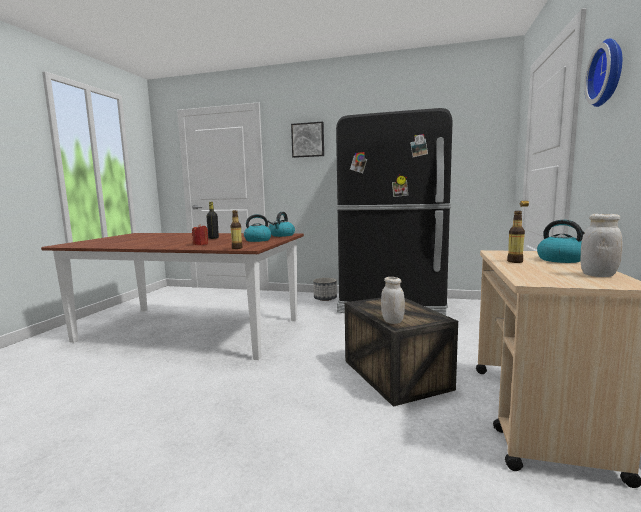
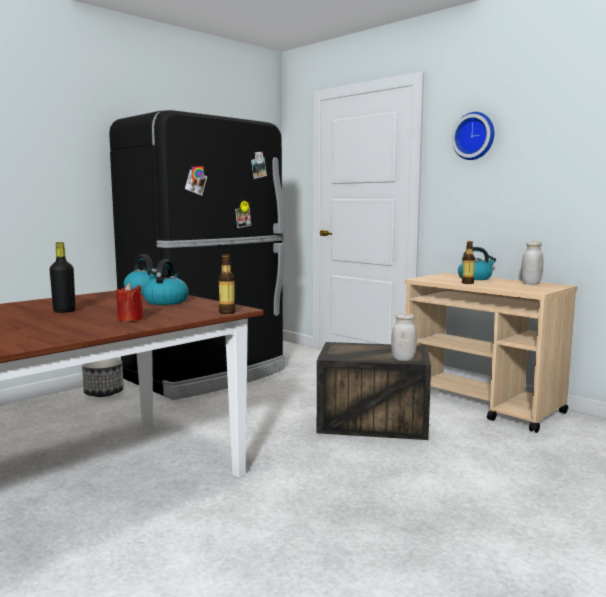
camera: 60 degrees left, 0 degrees up
picture [291,121,324,158] -> none

